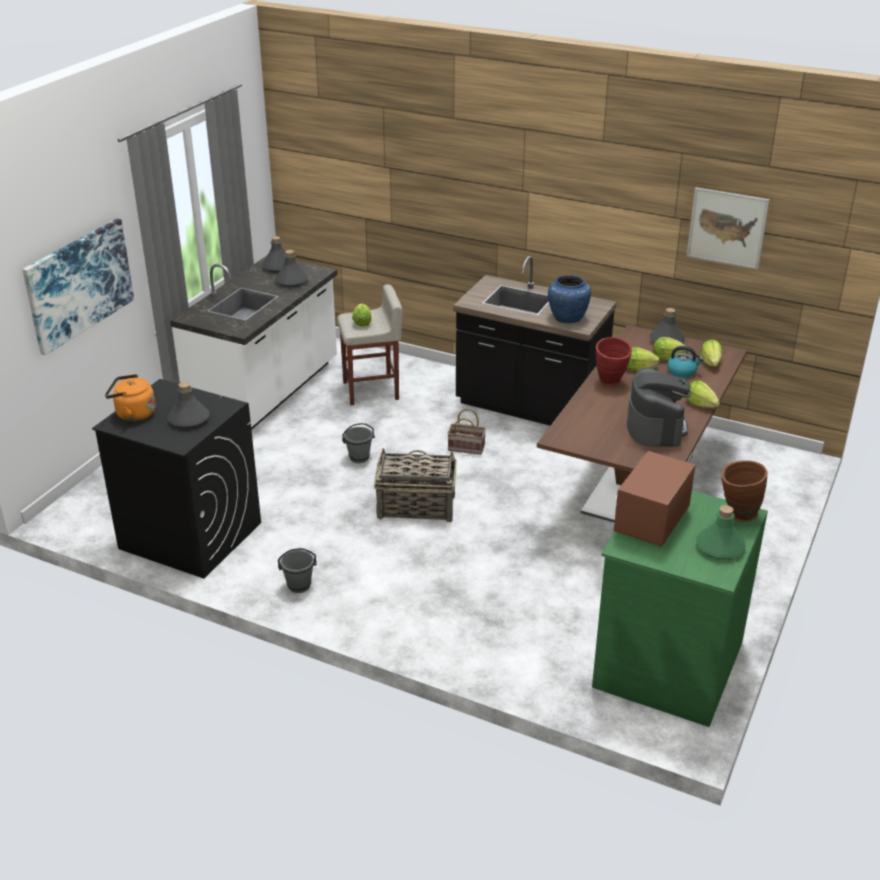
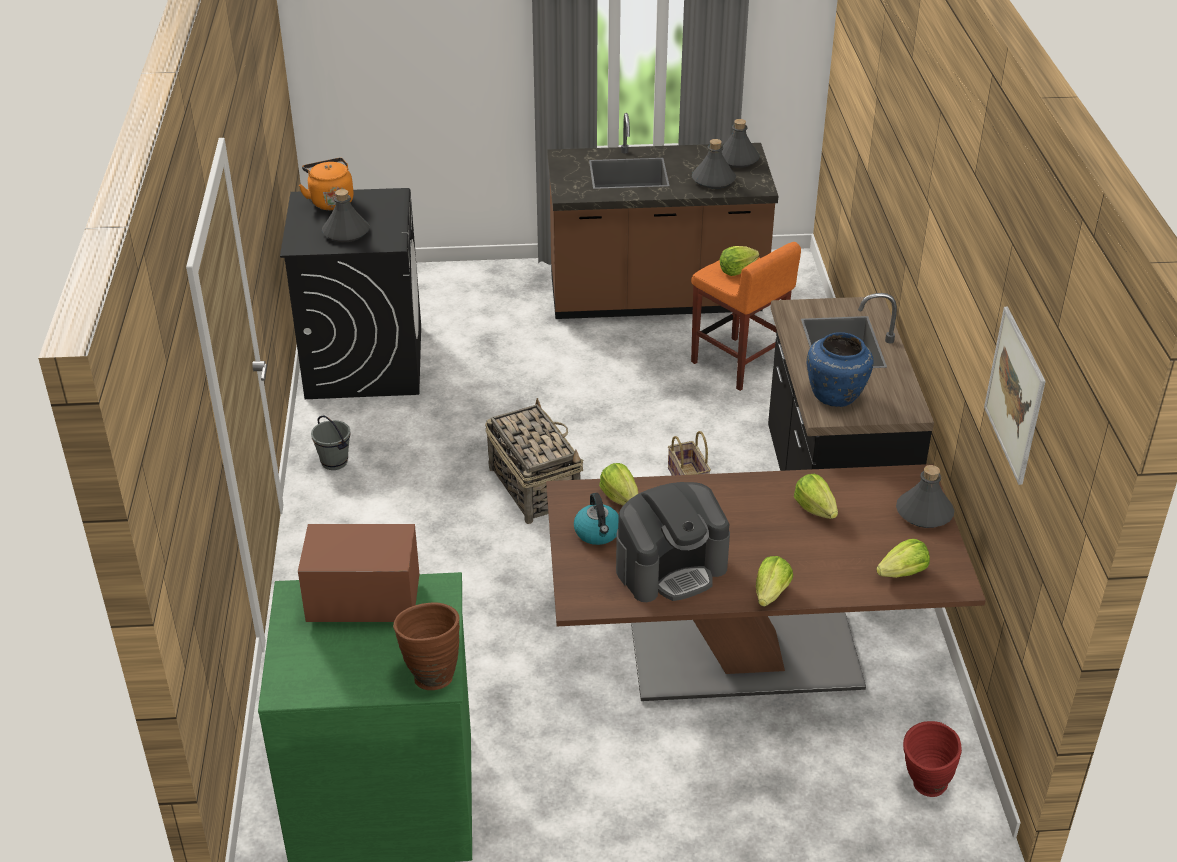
camera: 60 degrees right, 5 degrees up
picture [22,219,134,355] -> none
white counter [170,256,337,430] -> brown counter [548,113,778,319]
beige stool [337,284,403,405] -> orange stool [691,242,801,391]
grey bucket [342,423,375,463] -> none
red vase [596,337,632,386] -> red vase moved to [903,721,962,797]
lettuce [653,337,688,360] -> lettuce moved to [599,463,638,505]
kettle [667,346,704,378] -> kettle moved to [574,493,618,545]
green bottle [696,505,746,559] -> none

